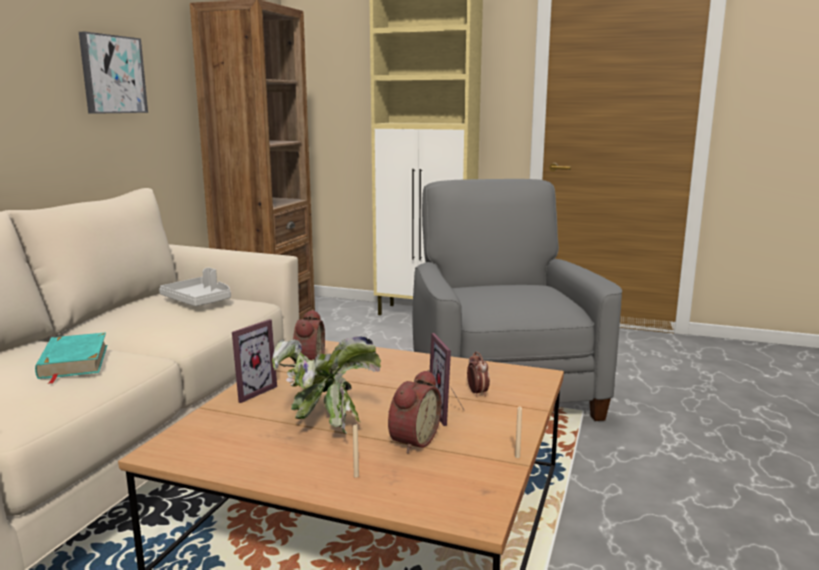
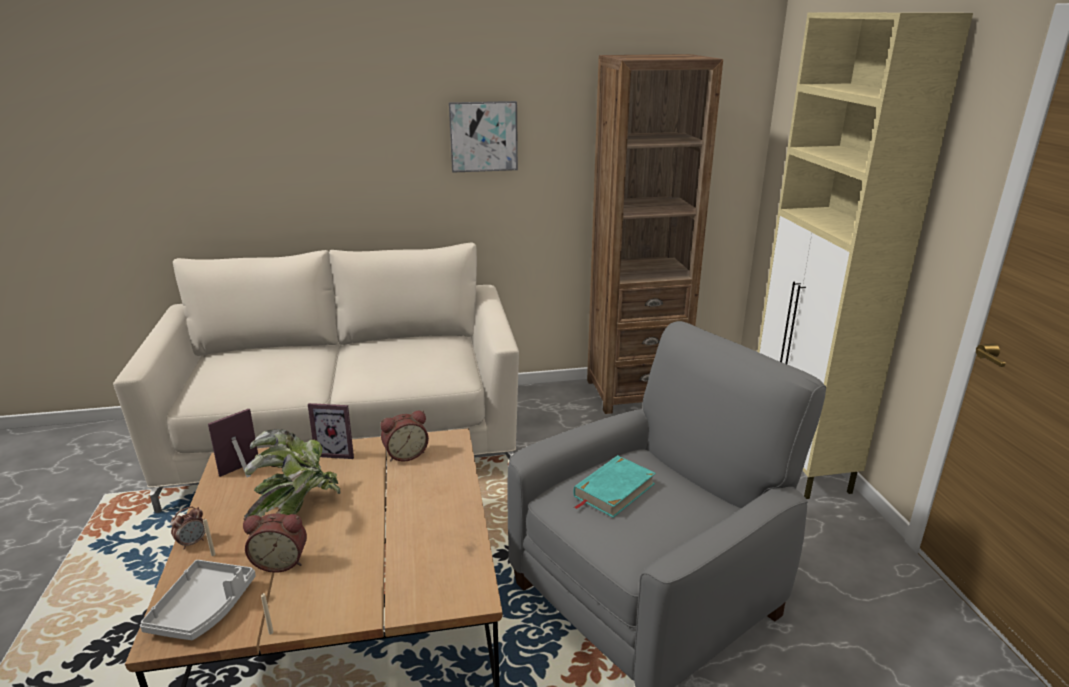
camera: 60 degrees right, 10 degrees up
turquoise book [35,333,107,384] -> turquoise book moved to [573,455,656,518]
grey tray [159,268,231,306] -> grey tray moved to [140,560,256,640]
picture frame [430,333,465,426] -> picture frame moved to [208,409,258,478]
alarm clock [467,352,490,397] -> alarm clock moved to [171,506,205,549]

